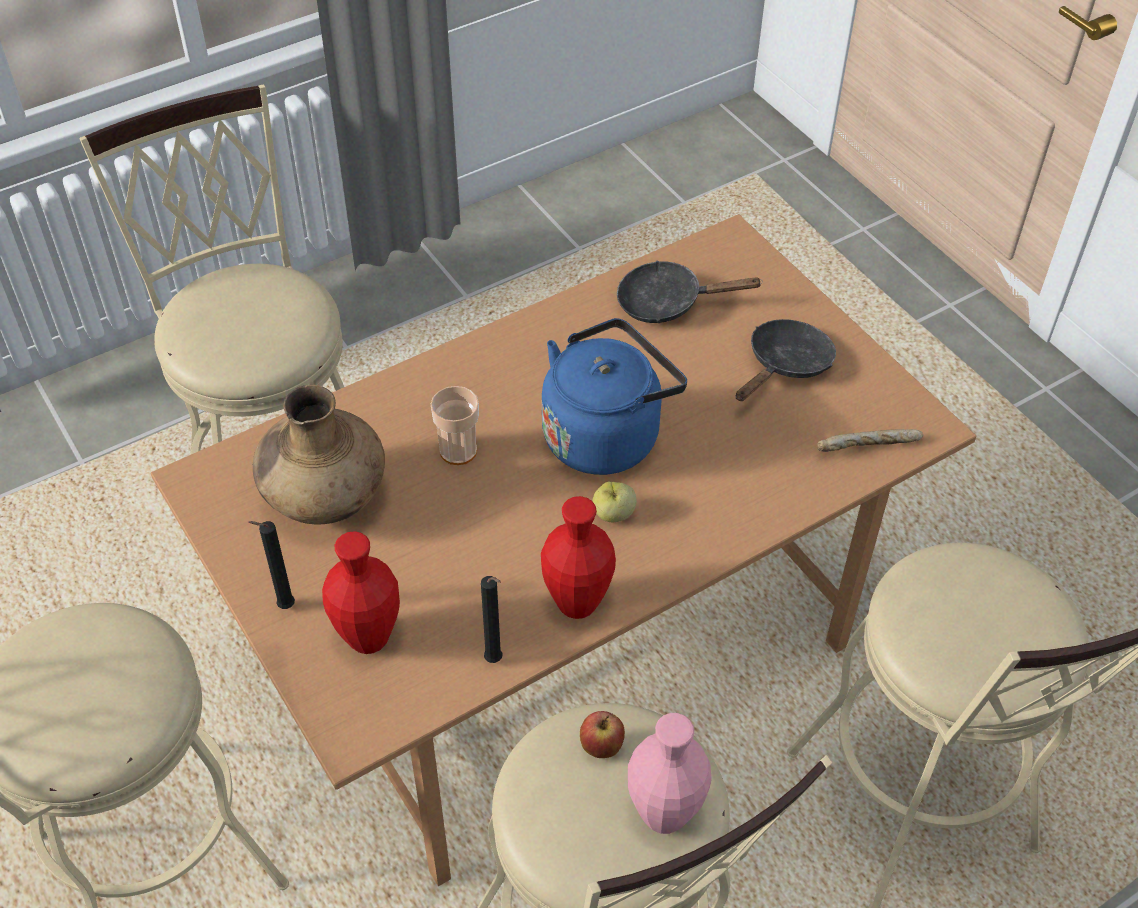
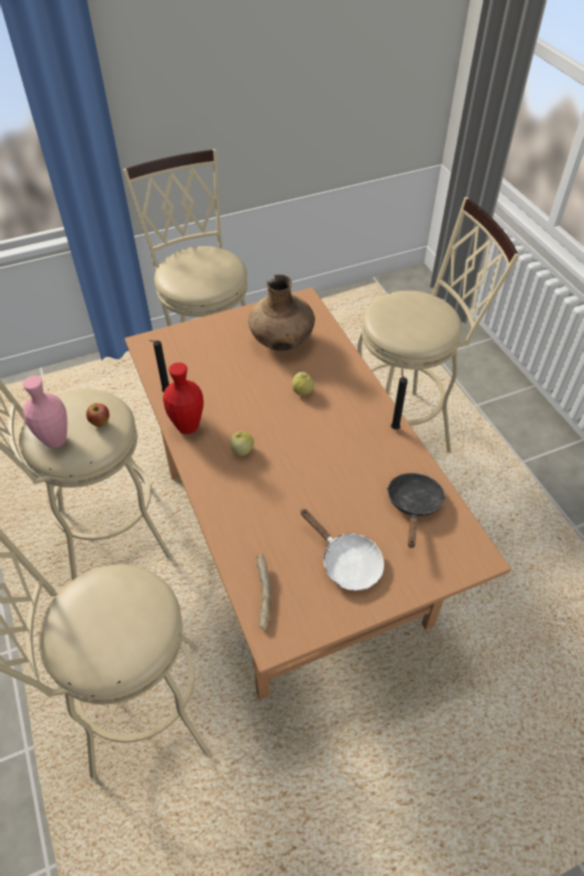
camera: 100 degrees right, 0 degrees up
black candle [248,521,295,609] -> black candle moved to [391,368,408,430]
red vase [322,531,400,654] -> none
cup [431,386,479,465] -> apple [292,372,314,395]
blue kettle [542,318,687,475] -> none
black frying pan [736,319,836,401] -> white frying pan [300,509,384,591]

